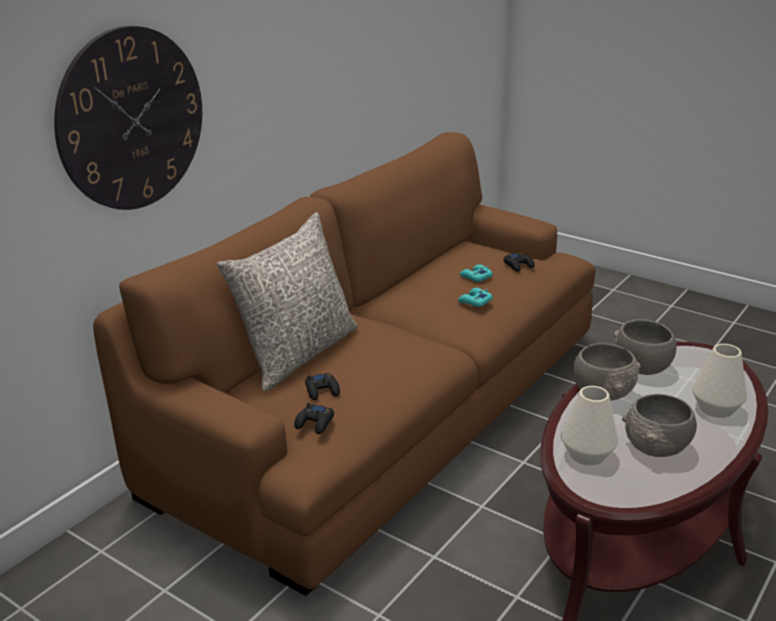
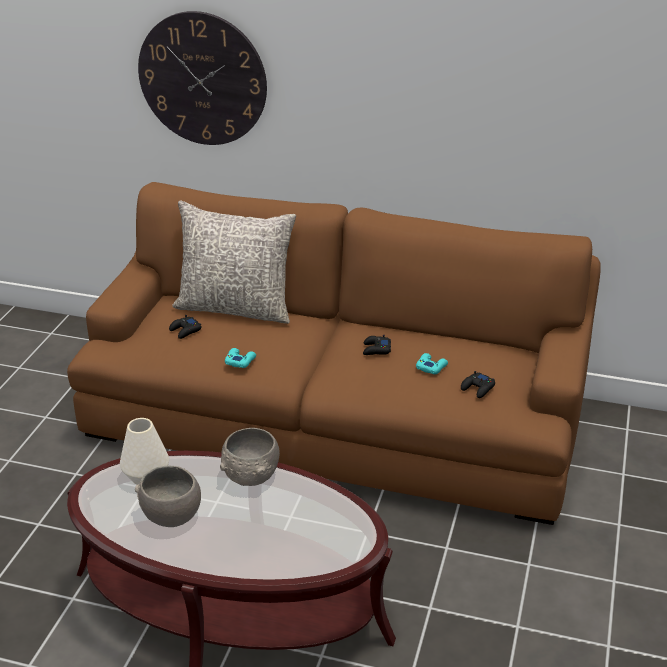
camera: 70 degrees right, 5 degrees up
black game controller [294,403,334,434] -> black game controller moved to [363,335,391,355]
turquoise game controller [458,288,493,307] -> turquoise game controller moved to [225,348,256,368]
grey bowl [614,319,677,375] -> none
white vase [692,344,747,418] -> none

